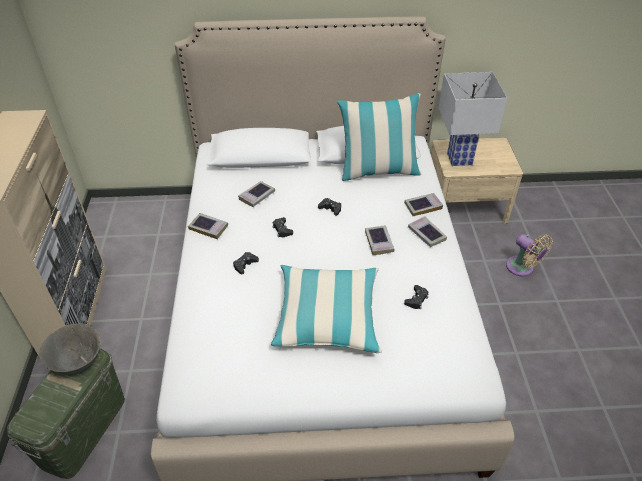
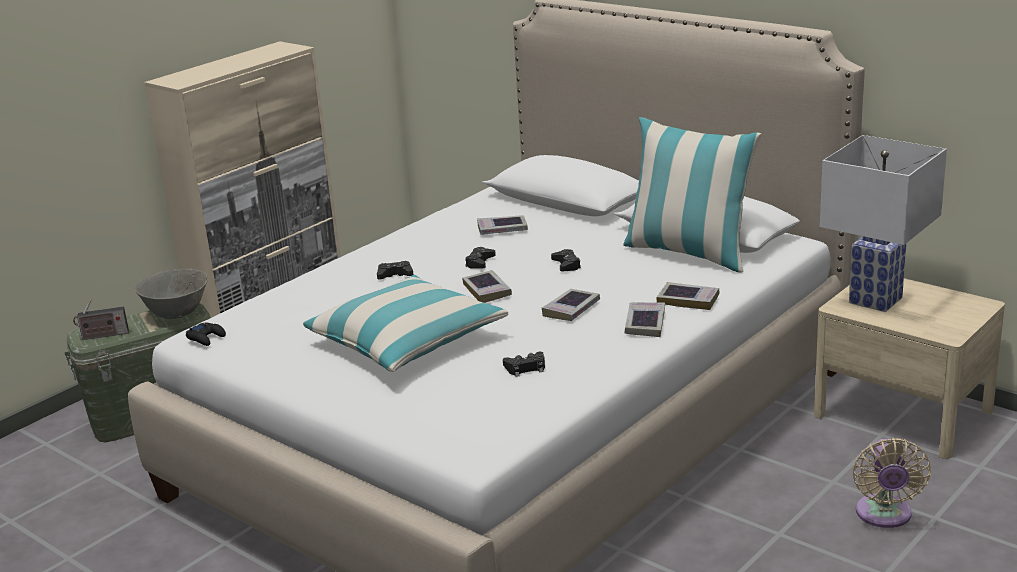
camera: 45 degrees right, 20 degrees down
book [188,213,228,239] -> book moved to [462,270,512,303]
none -> radio [73,299,129,340]
none -> black game controller [186,322,226,346]

